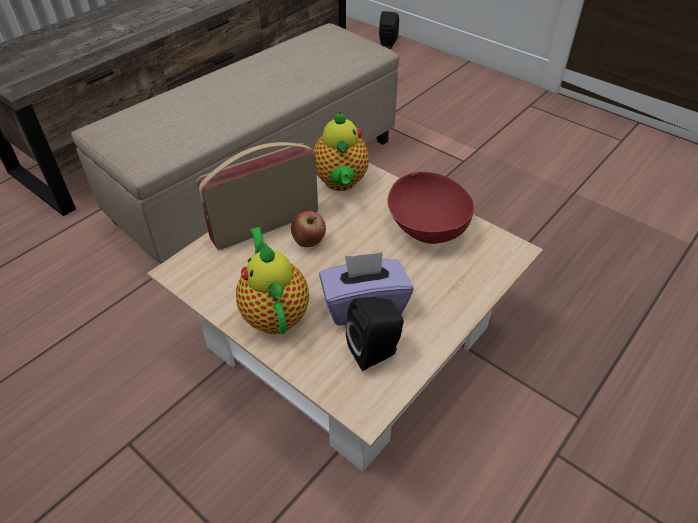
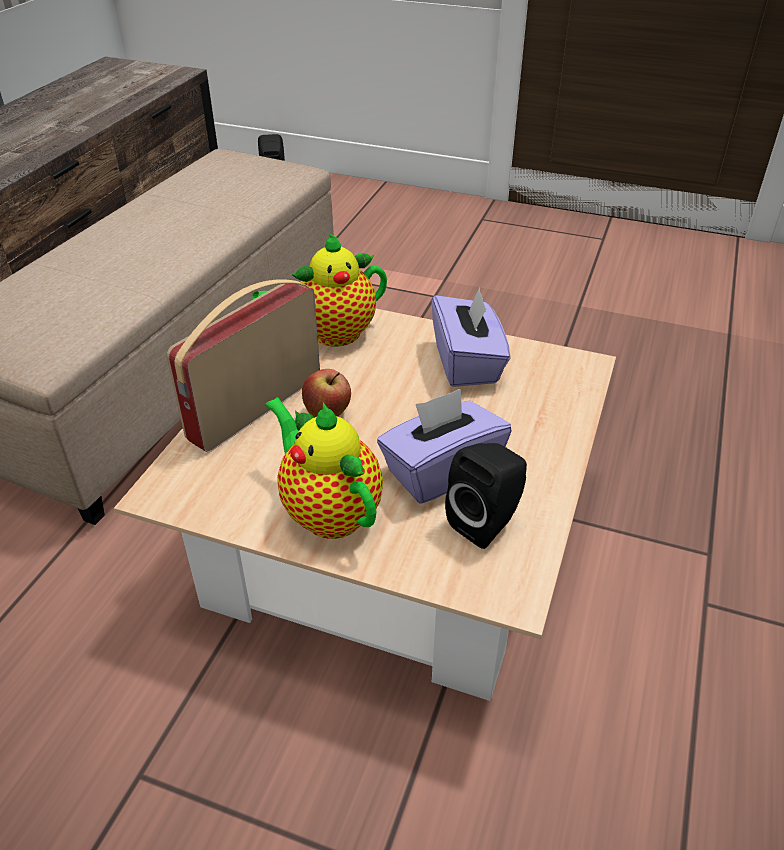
camera: 20 degrees left, 5 degrees down
teapot [313,111,369,191] -> teapot turned 90 degrees clockwise [252,233,387,346]
red bowl [387,171,474,244] -> purple tissue box [431,287,510,387]

